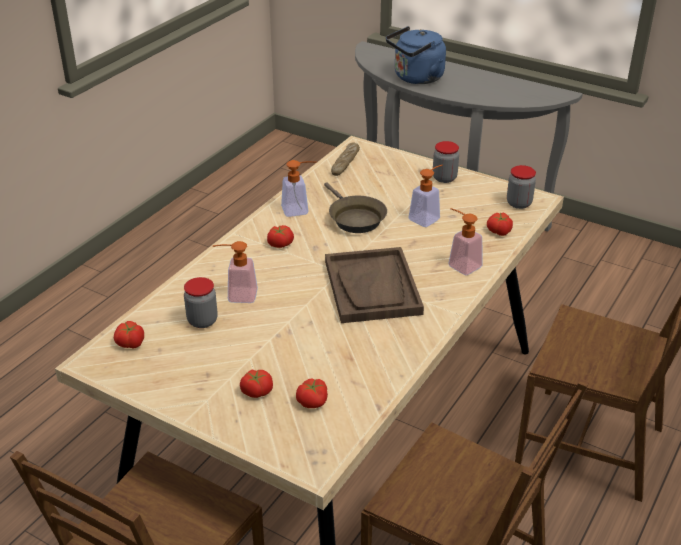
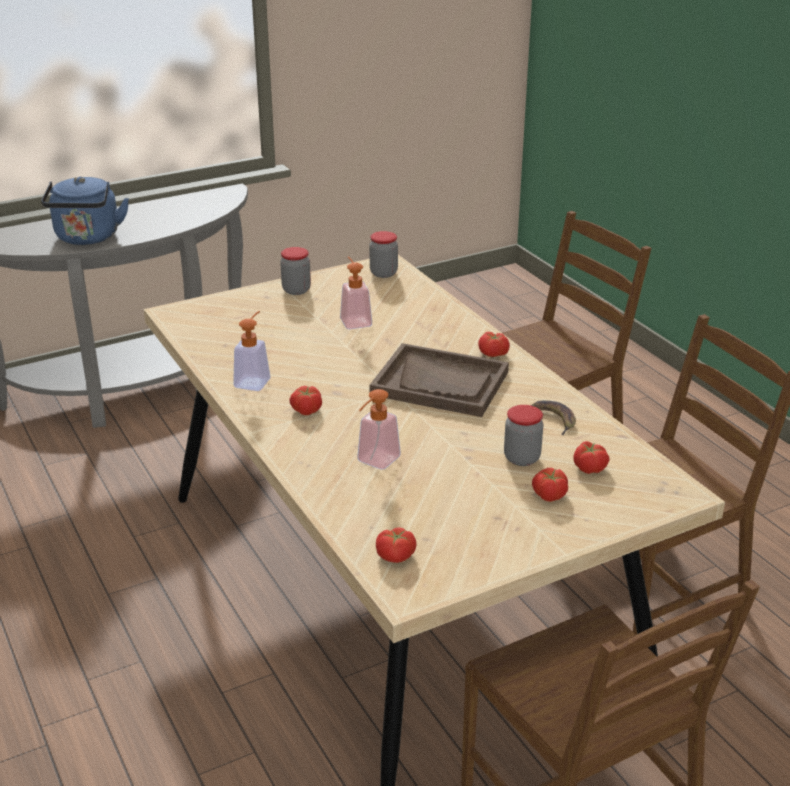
camera: 60 degrees left, 5 degrees down
jar [184,277,218,328] -> jar moved to [504,405,543,466]
brown frying pan [324,183,387,233] -> none
bread [331,142,360,176] -> none
soap dispenser [448,208,483,275] -> none
tomato [487,213,513,236] -> tomato moved to [478,332,510,357]
none -> banana [531,400,576,435]

